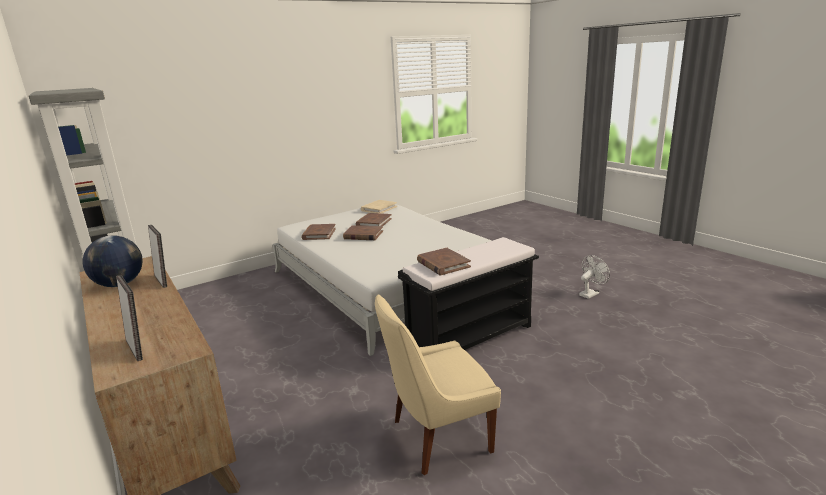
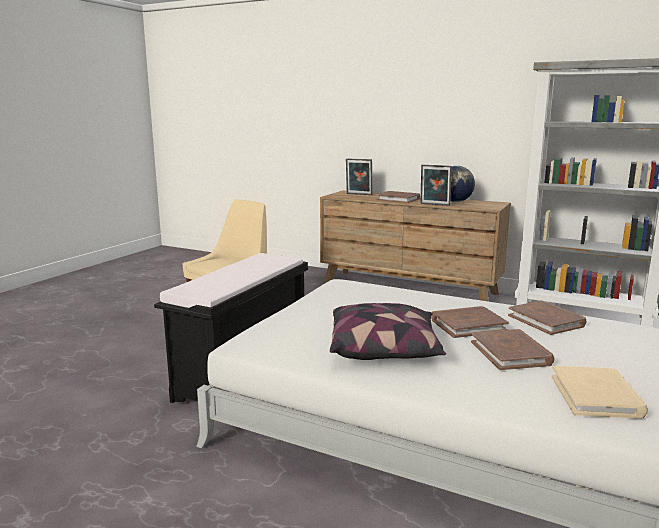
camera: 150 degrees right, 5 degrees down
brown book [417,248,471,276] -> brown book moved to [376,191,420,203]
white fan [579,255,610,299] -> none
none -> pillow [330,303,447,360]

